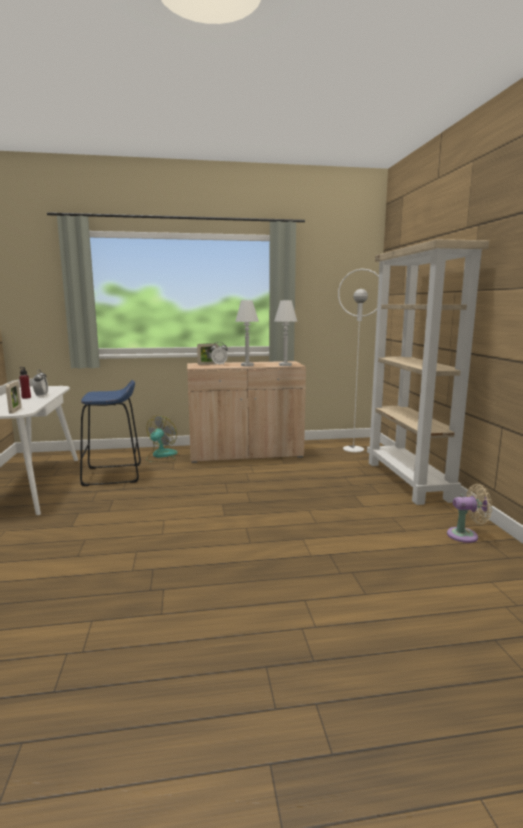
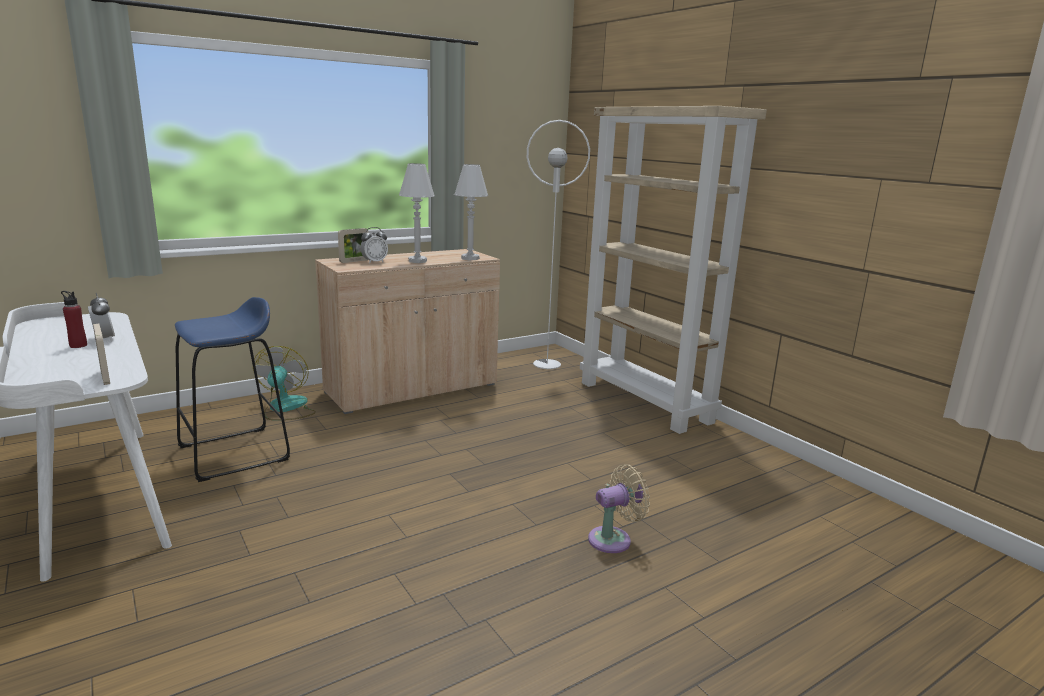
camera: 25 degrees left, 5 degrees up
beige fan [447,484,492,543] -> beige fan moved to [588,464,650,553]

